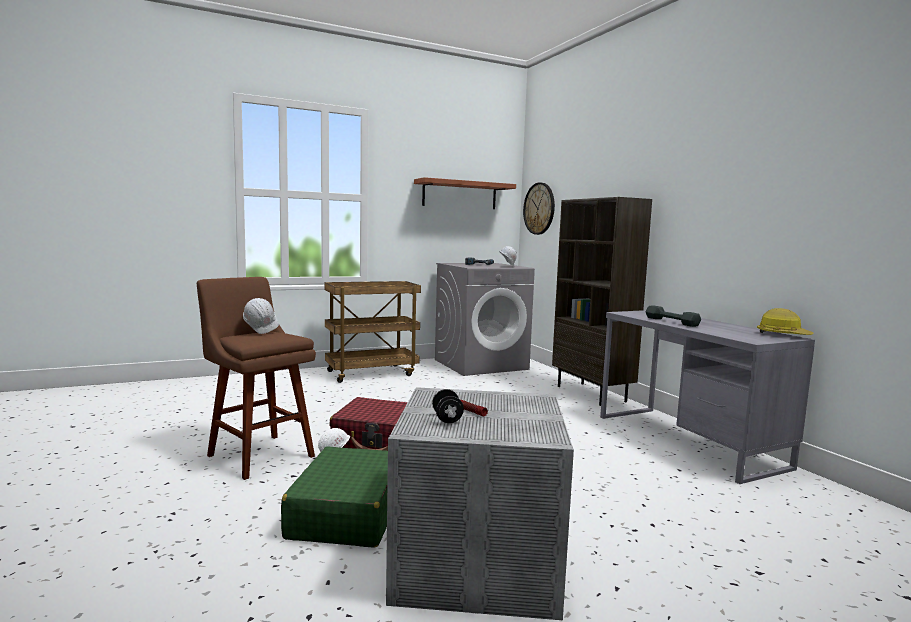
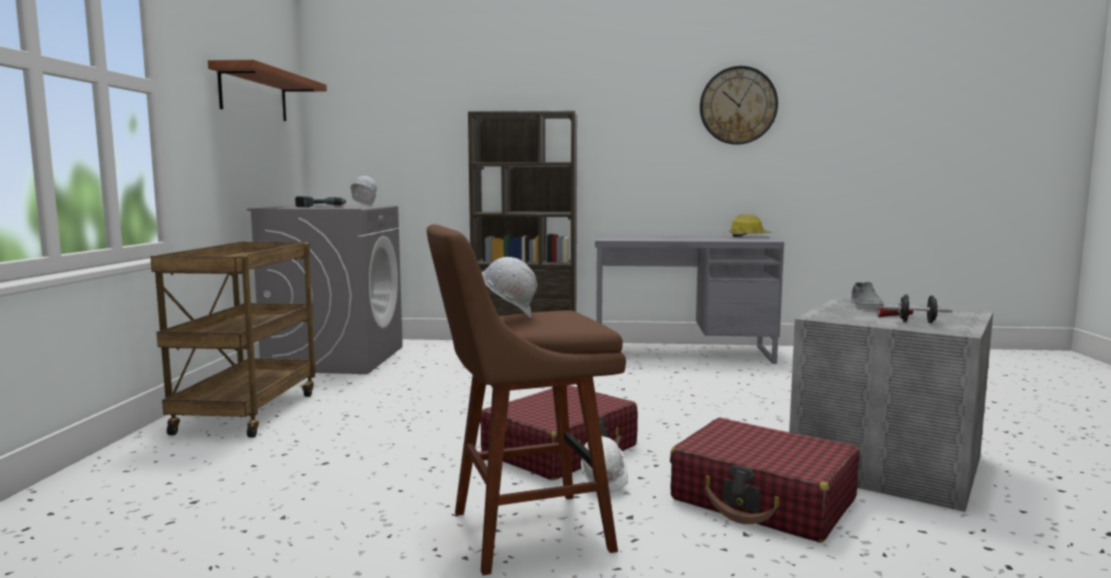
camera: 60 degrees left, 0 degrees up
green suitcase [281,447,388,548] -> red suitcase [670,418,860,542]
wall clock [523,182,555,235] -> wall clock moved to [700,66,778,145]
grey dumbbell [646,306,701,327] -> none
none -> grey shoe [851,282,884,310]

